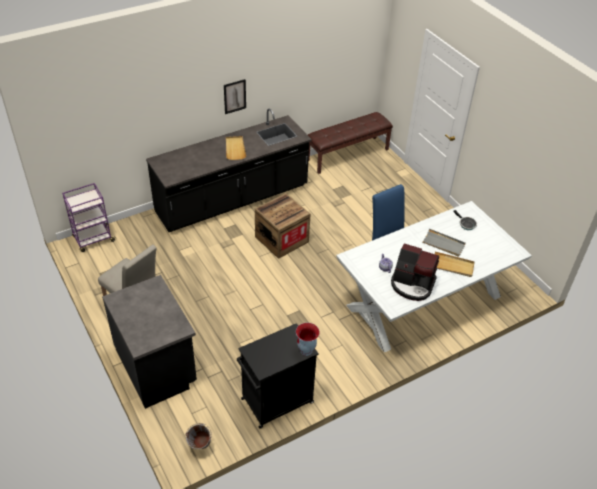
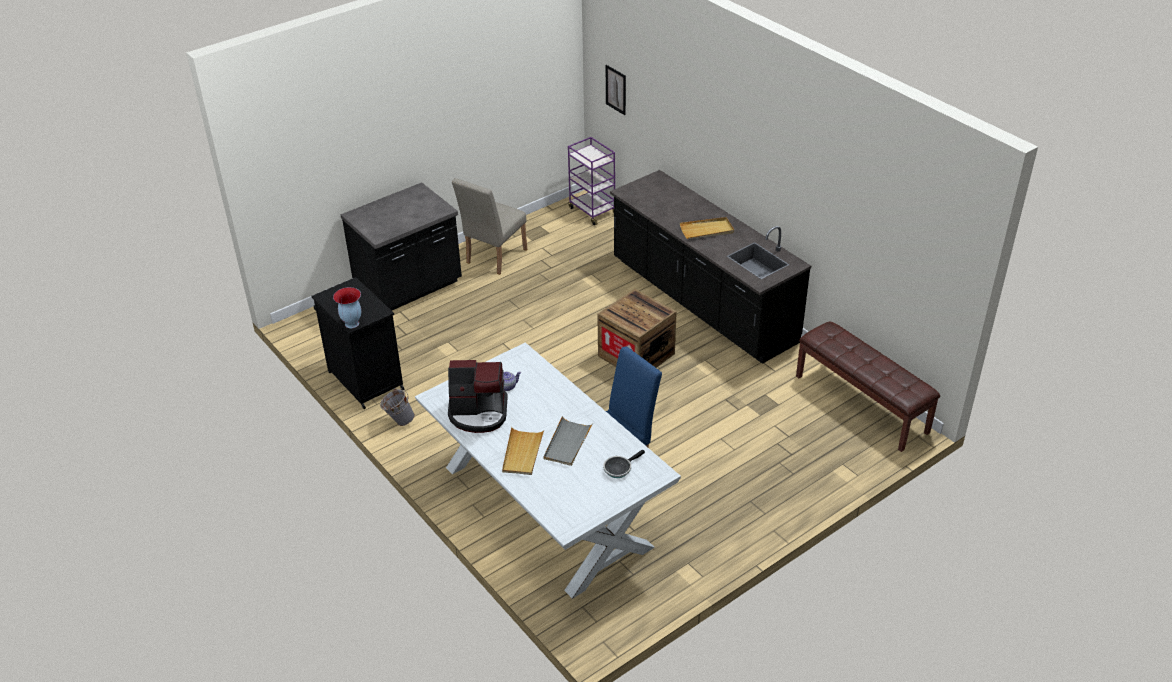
camera: 85 degrees right, 5 degrees down
grey bucket [185,423,212,449] -> grey bucket moved to [380,388,415,426]
picture [224,79,246,114] -> picture moved to [606,65,626,115]
coffee machine [391,244,439,301] -> coffee machine turned 105 degrees counterclockwise [448,360,508,433]

